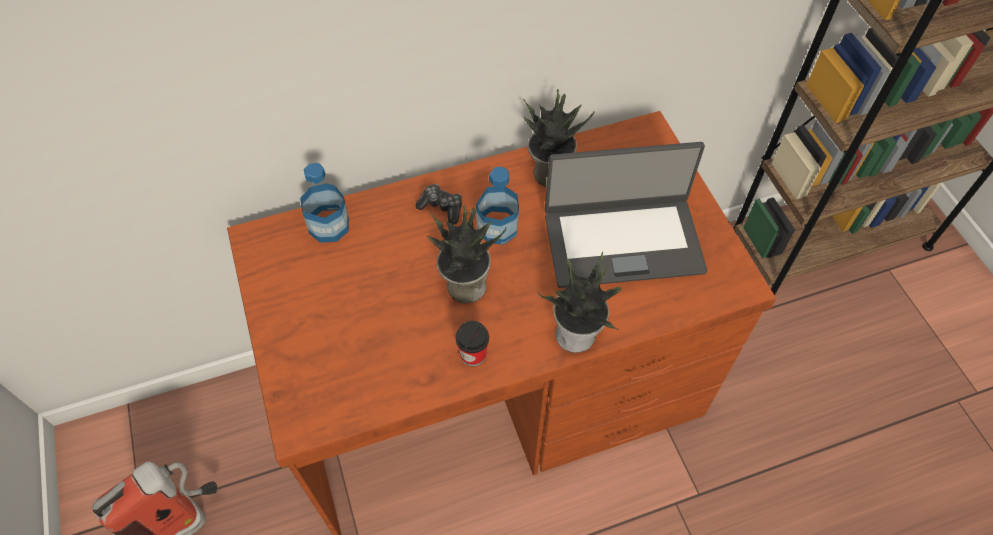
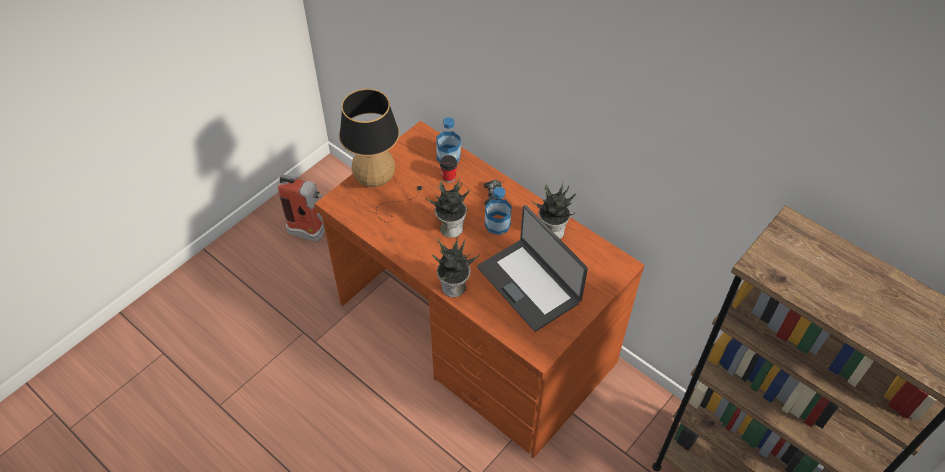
camera: 60 degrees right, 5 degrees down
cup [455,321,489,366] -> cup moved to [440,155,457,183]
none -> table lamp [339,89,422,223]

